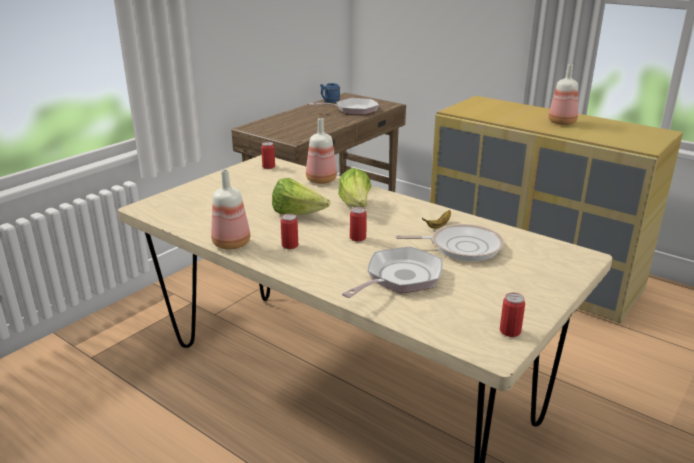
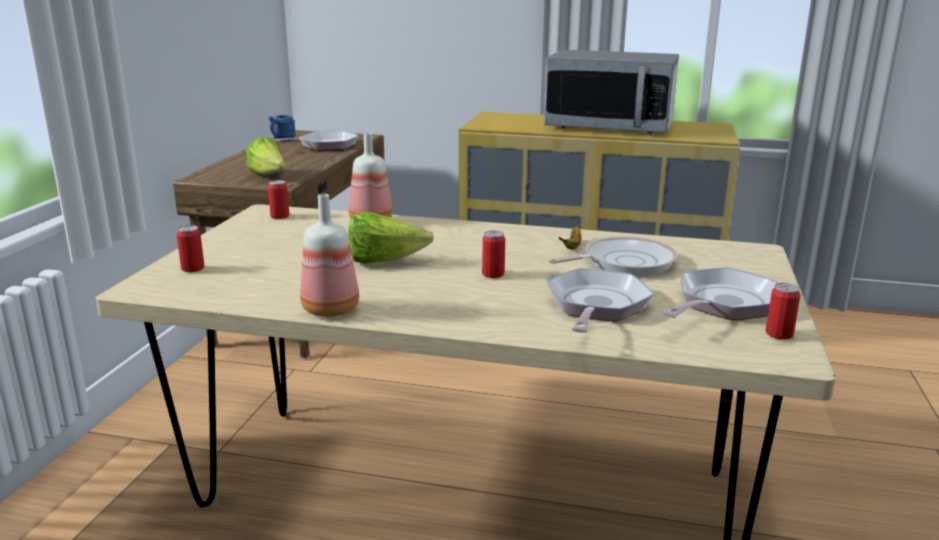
camera: 25 degrees left, 5 degrees down
can [280,214,298,249] -> can moved to [177,225,205,272]
lettuce [338,168,371,207] -> lettuce moved to [246,137,286,175]
bottle [548,64,578,125] -> microwave [543,50,679,134]
none -> frying pan [662,267,778,320]

